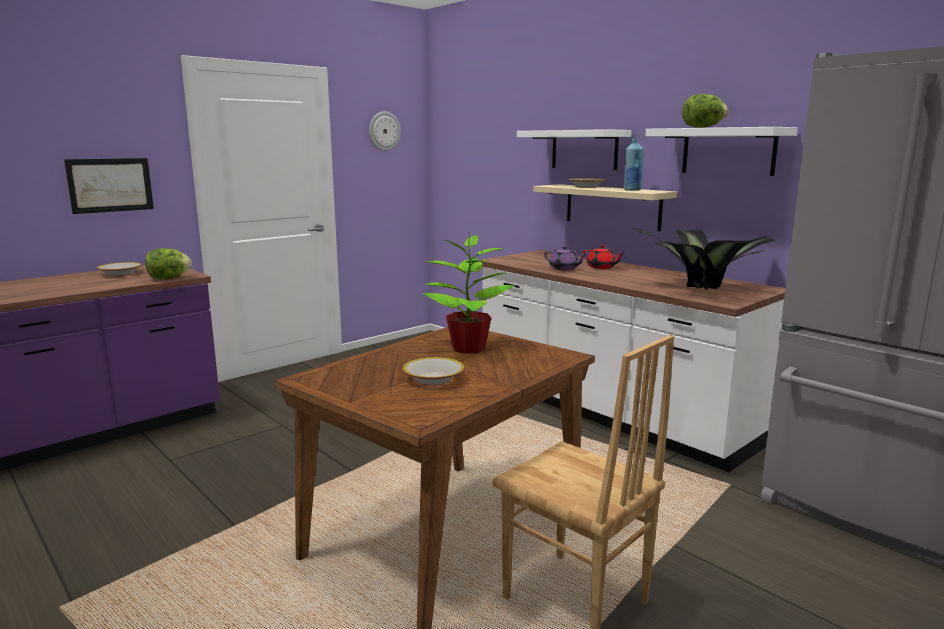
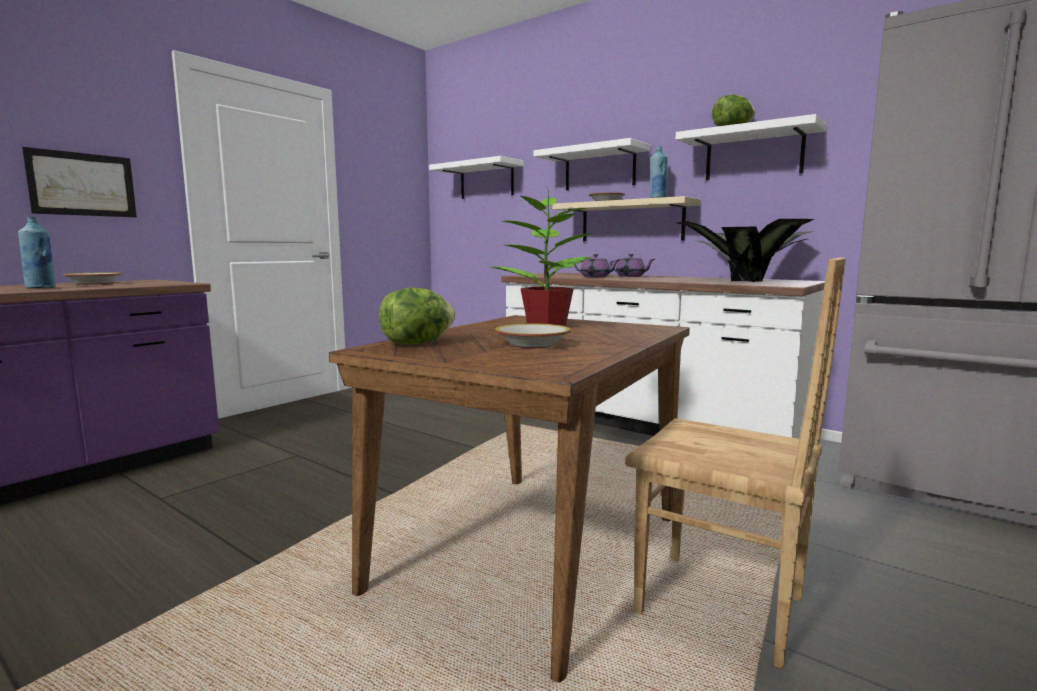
camera: 10 degrees left, 5 degrees down
lettuce [145,248,192,279] -> lettuce moved to [379,287,455,345]
wall clock [369,111,401,151] -> none
red teapot [583,245,625,269] -> purple teapot [610,254,655,277]
none -> blue bottle [18,217,56,289]
none -> white shelf [429,156,524,199]

